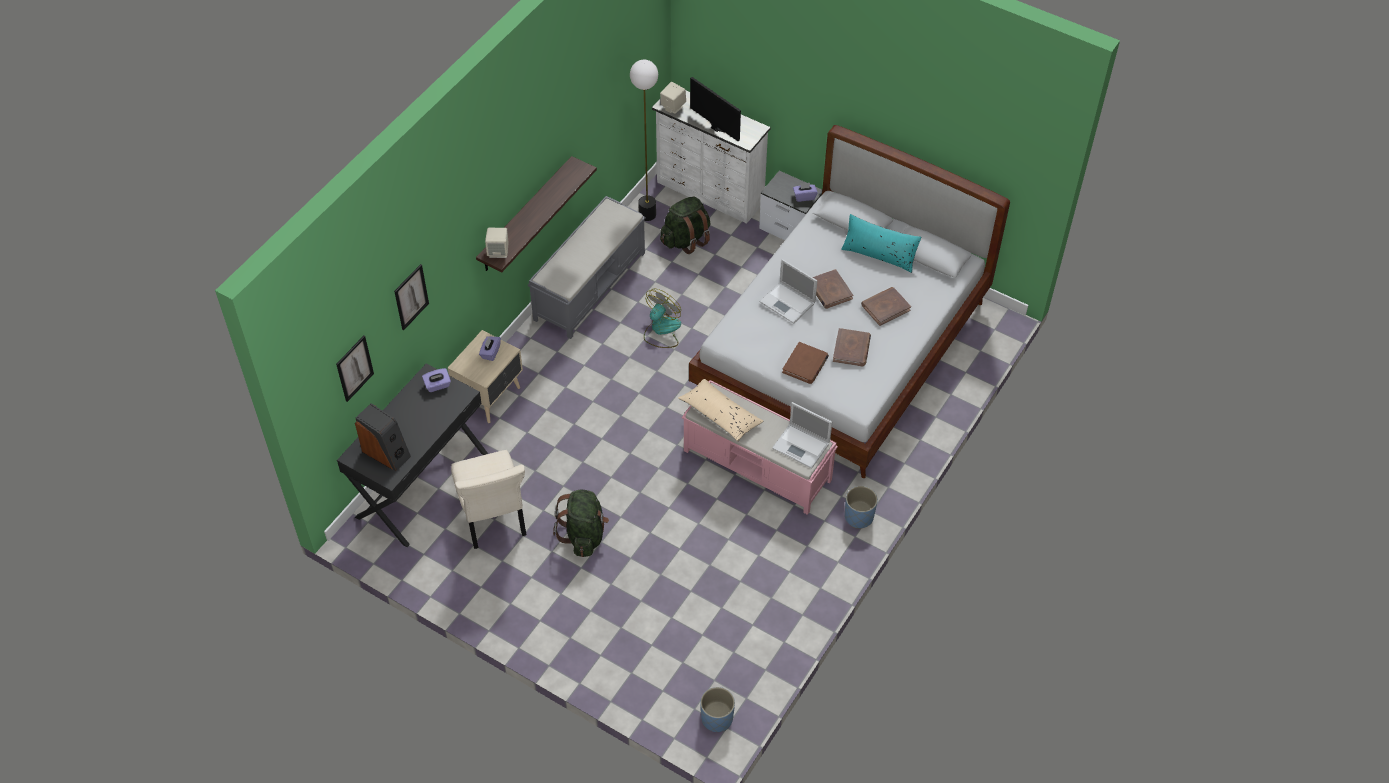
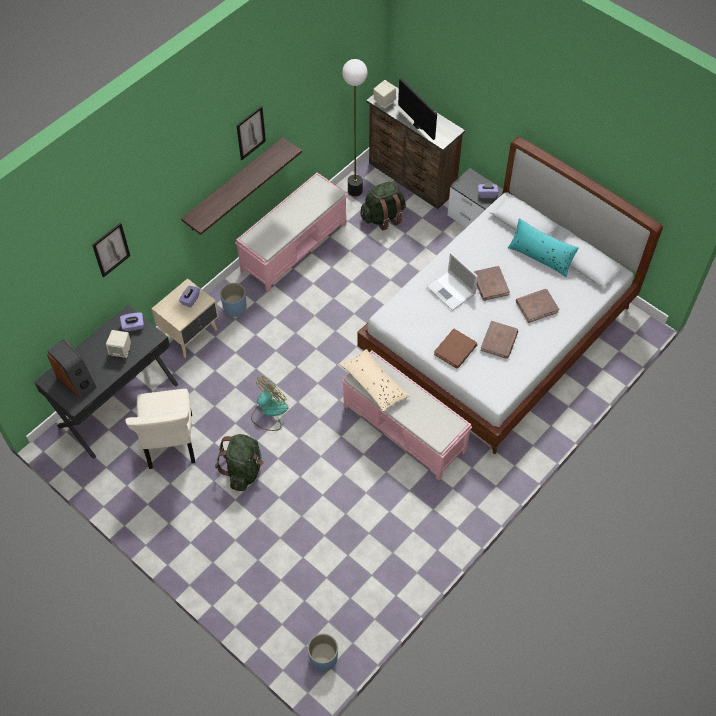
camera: 10 degrees right, 5 degrees up
picture [336,336,374,402] -> picture moved to [236,106,266,160]
beige speaker [485,228,509,258] -> beige speaker moved to [106,330,131,358]
grey bench [528,196,646,339] -> pink bench [235,173,347,292]
fan [644,288,681,348] -> fan moved to [251,376,288,431]
white dresser [652,90,771,224] -> brown dresser [366,83,465,209]
laptop [772,402,832,468] -> none
blue planter [845,486,878,528] -> blue planter moved to [220,283,247,317]

